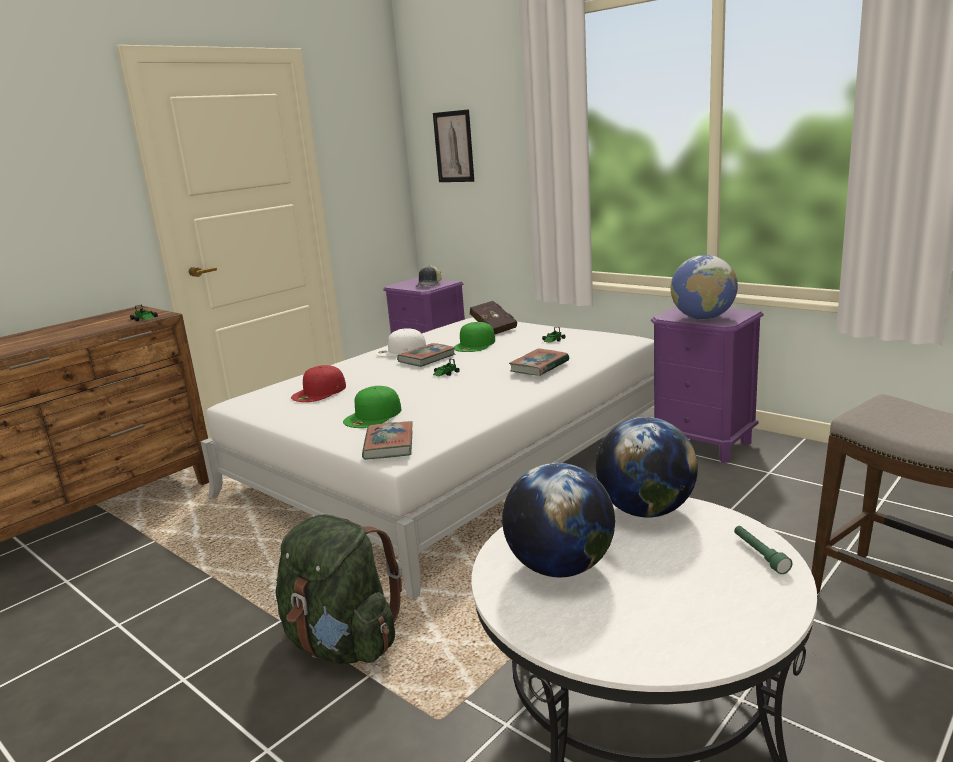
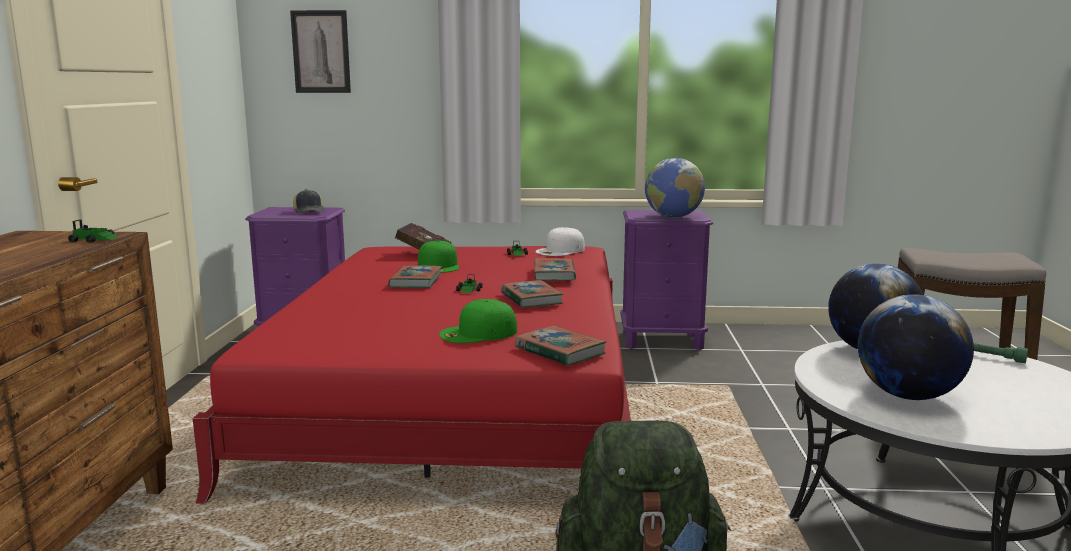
camera: 40 degrees left, 5 degrees down
white bed [201,318,654,600] -> red bed [193,246,631,504]
red cap [291,365,346,402] -> none
green cap [343,386,401,428] -> green cap turned 75 degrees clockwise [439,299,517,343]
white cap [376,329,426,357] -> white cap moved to [536,227,585,256]
none -> book [501,280,564,308]

